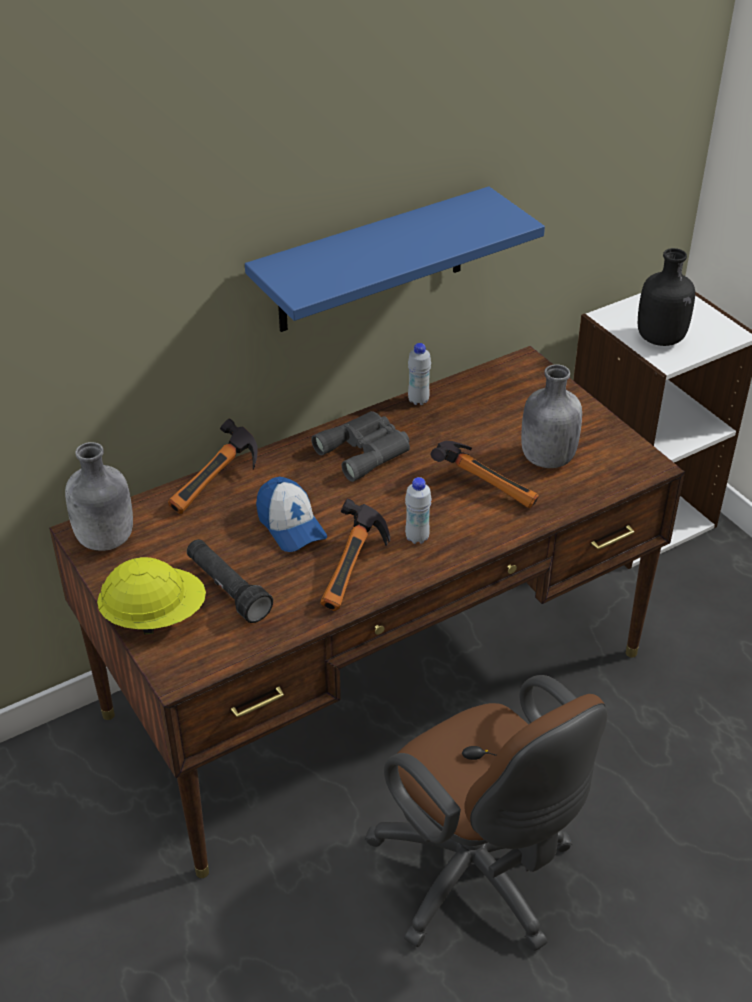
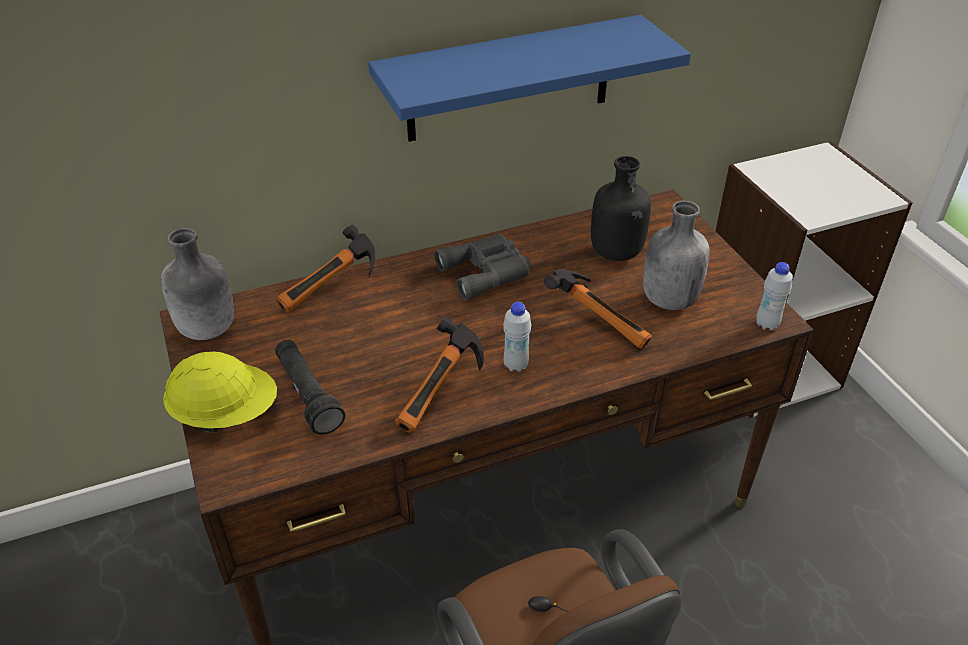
camera: 10 degrees right, 0 degrees up
cap [256,477,327,552] -> none
white bottle [408,343,431,405] -> white bottle moved to [756,262,793,330]
black bottle [638,248,695,346] -> black bottle moved to [591,156,651,261]

